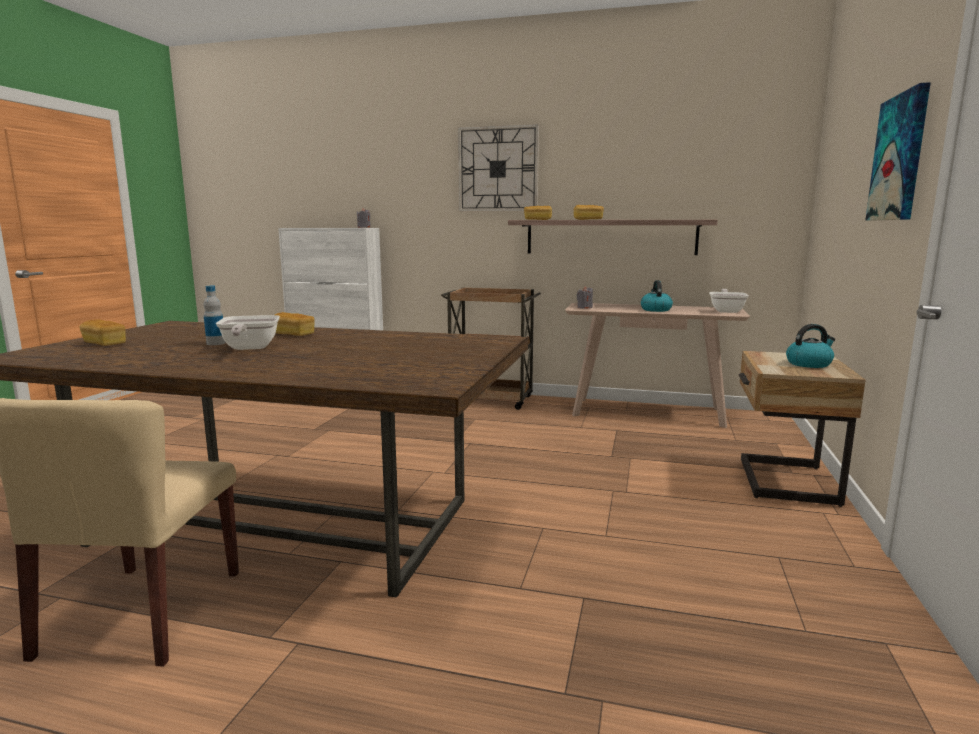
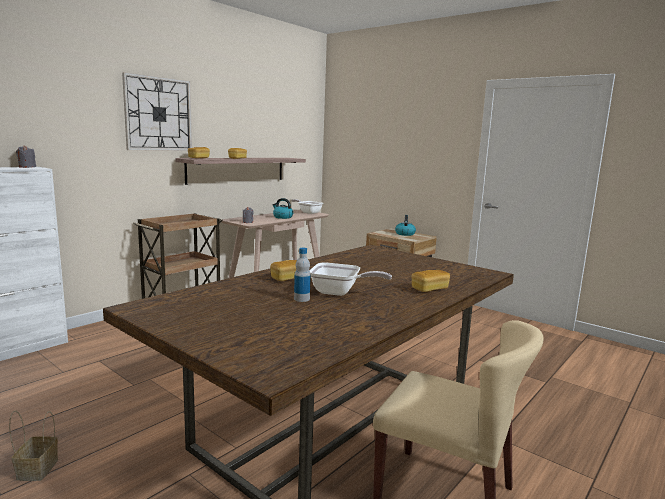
camera: 65 degrees left, 0 degrees up
bread [80,320,126,346] -> bread moved to [411,270,450,292]
picture [866,82,931,220] -> none
none -> basket [9,411,58,481]

